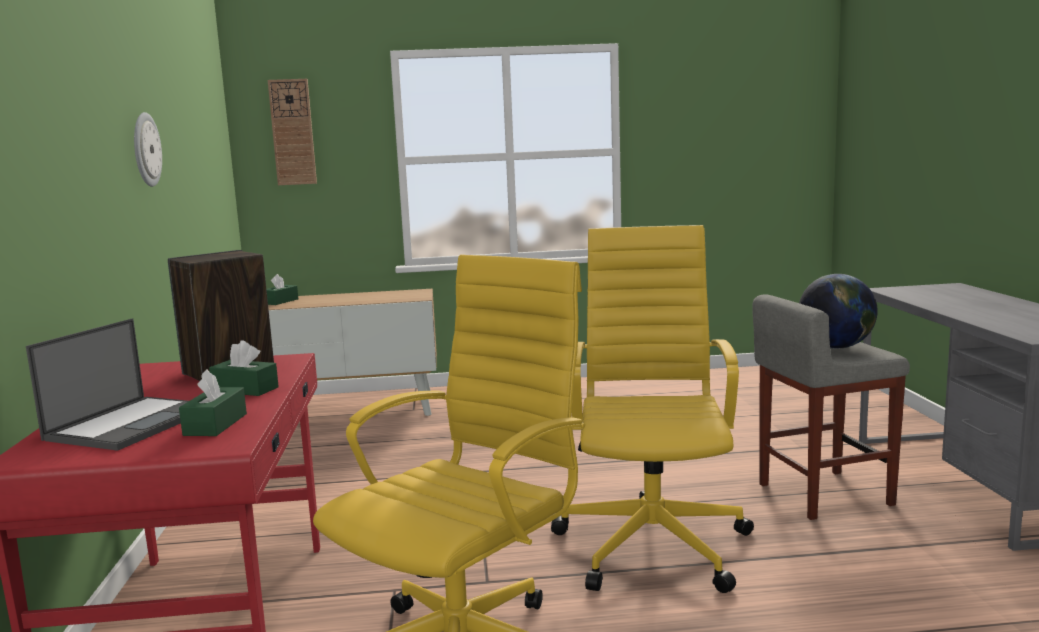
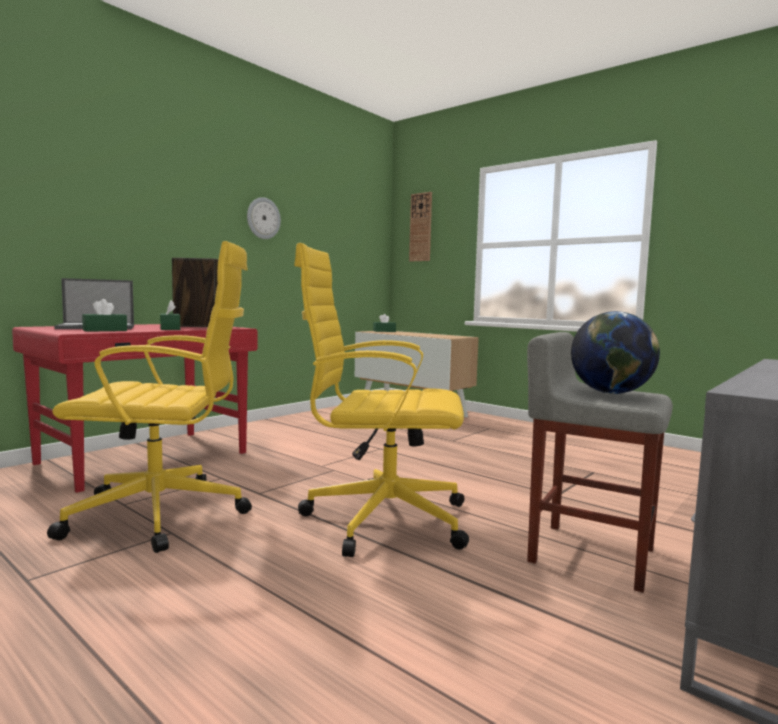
camera: 45 degrees right, 5 degrees down
yellow office chair [551,225,754,593] -> yellow office chair turned 135 degrees counterclockwise [294,243,469,557]

